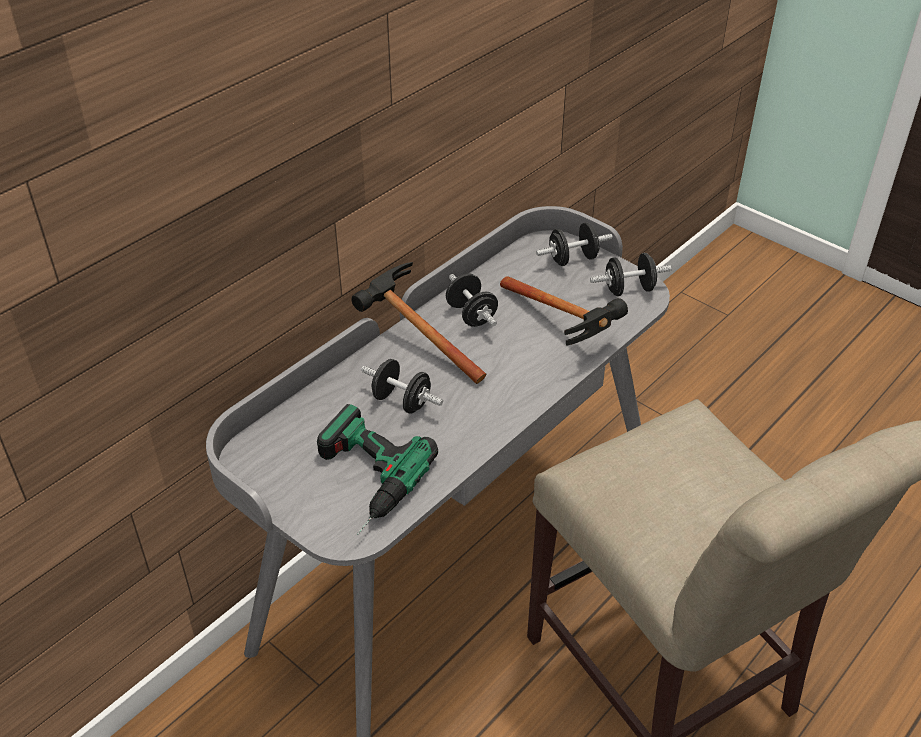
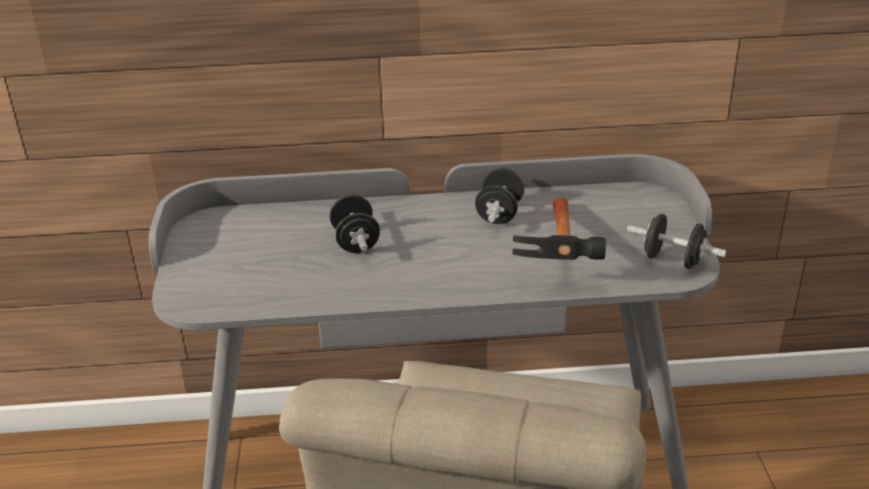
camera: 45 degrees right, 10 degrees down
power drill [317,404,438,535] -> none
hammer [351,262,486,384] -> none
black dumbbell [536,222,613,266] -> none

